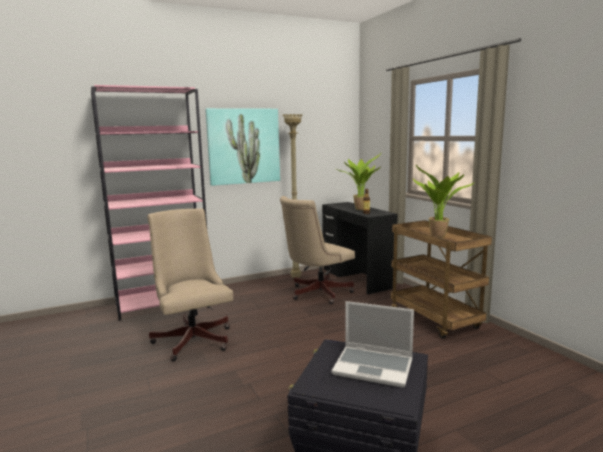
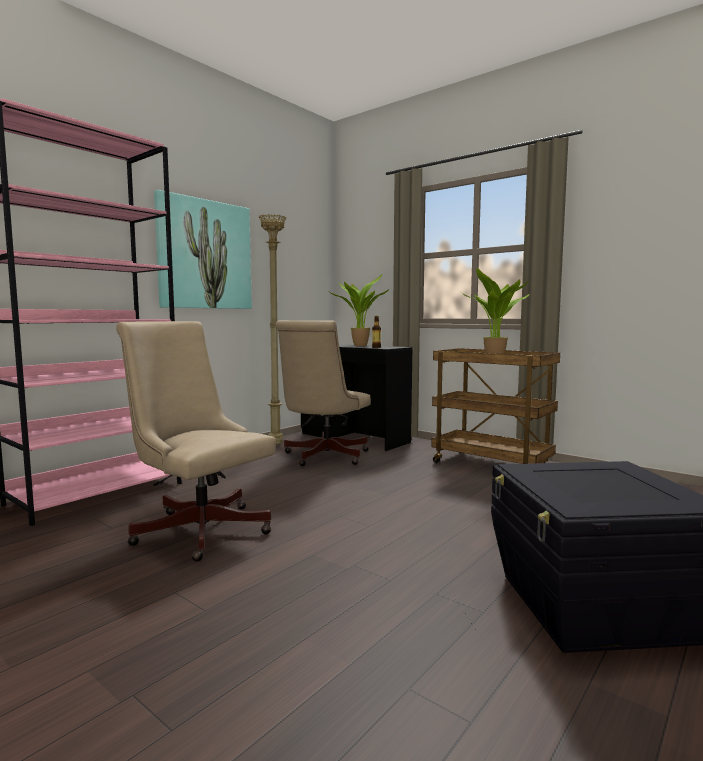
camera: 25 degrees left, 5 degrees down
laptop [332,301,414,388] -> none

